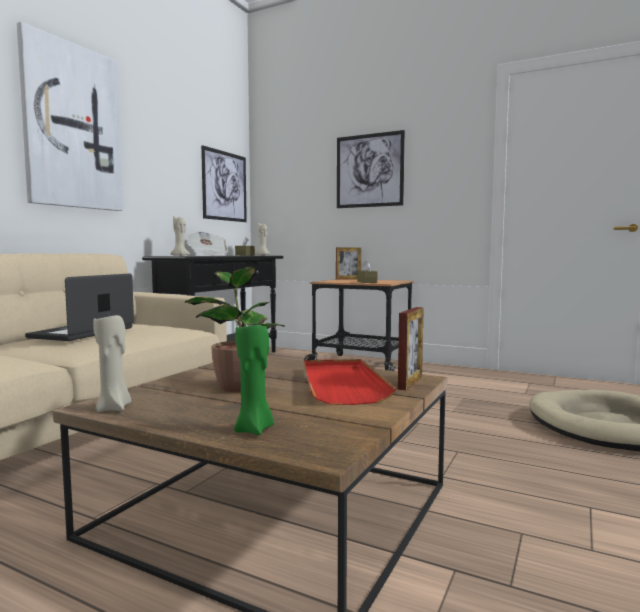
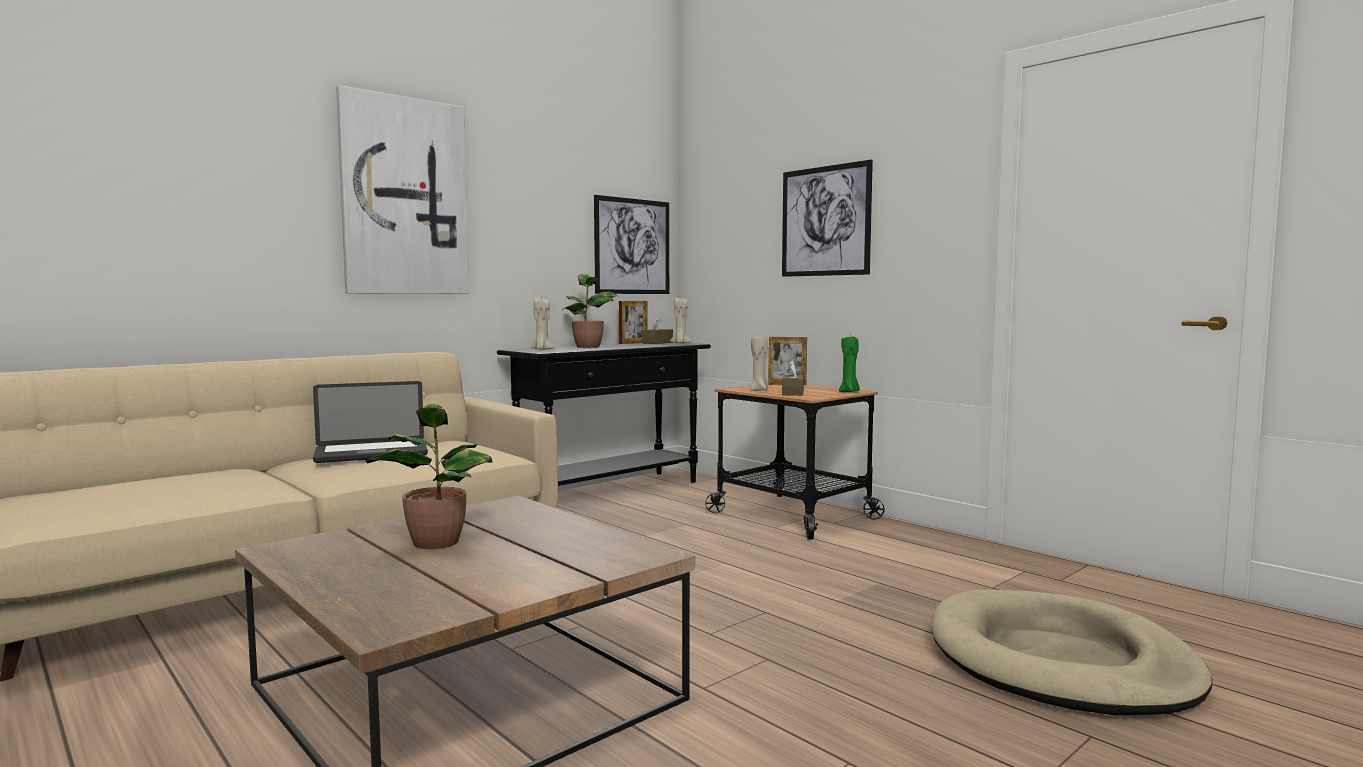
camera: 20 degrees right, 0 degrees up
laptop [25,274,134,341] -> laptop turned 150 degrees counterclockwise [313,381,428,463]
beige candle [93,315,131,412] -> beige candle moved to [750,335,768,391]
newspaper [186,232,228,256] -> potted plant [564,274,617,348]
green candle [234,325,274,435] -> green candle moved to [839,337,860,392]
red tray [304,359,396,405] -> none
picture frame [398,307,424,390] -> picture frame moved to [619,301,648,344]

